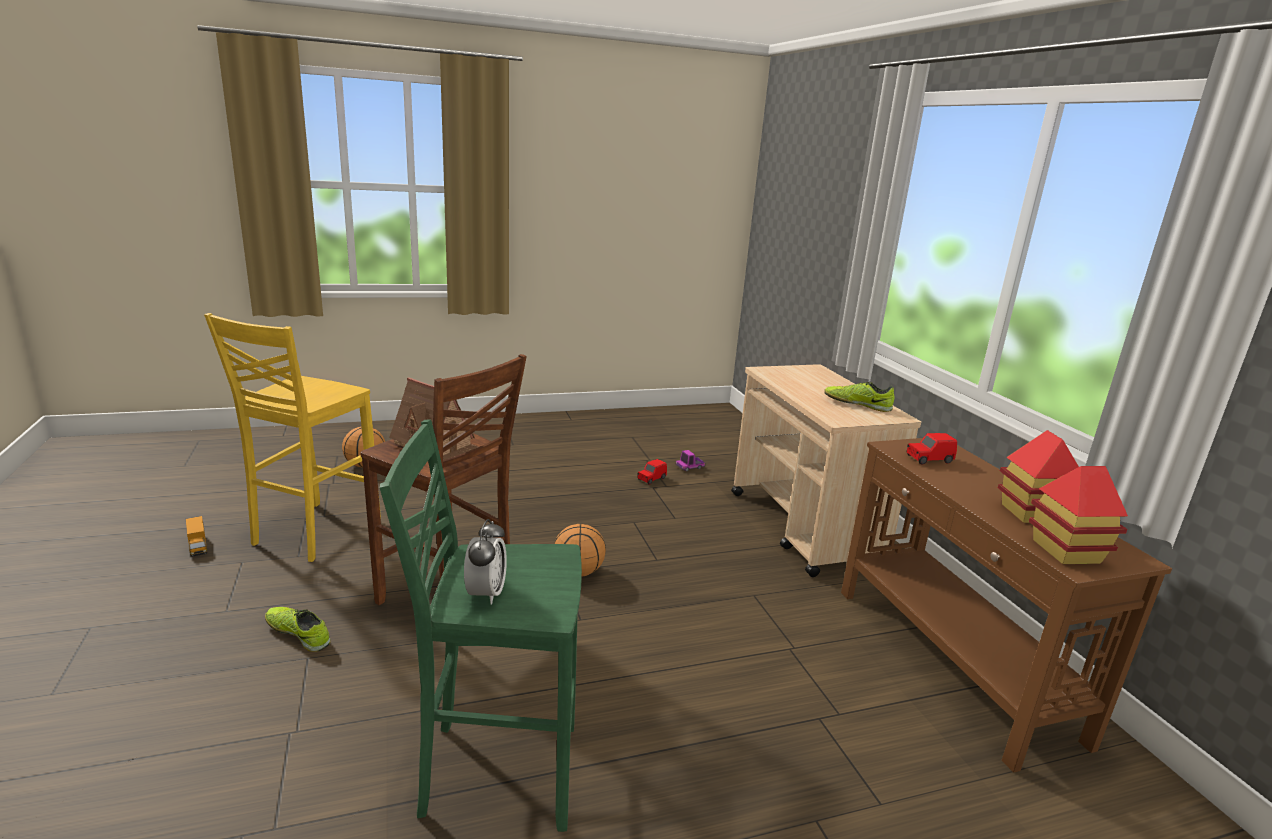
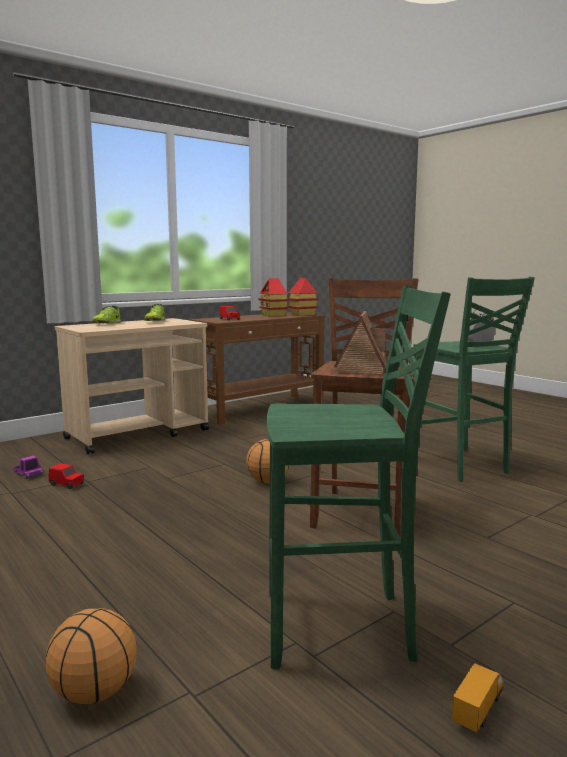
camera: 110 degrees left, 10 degrees down
yellow stool [204,313,381,562] -> green stool [267,285,451,669]
shoe [265,607,331,652] -> shoe moved to [92,305,121,323]

